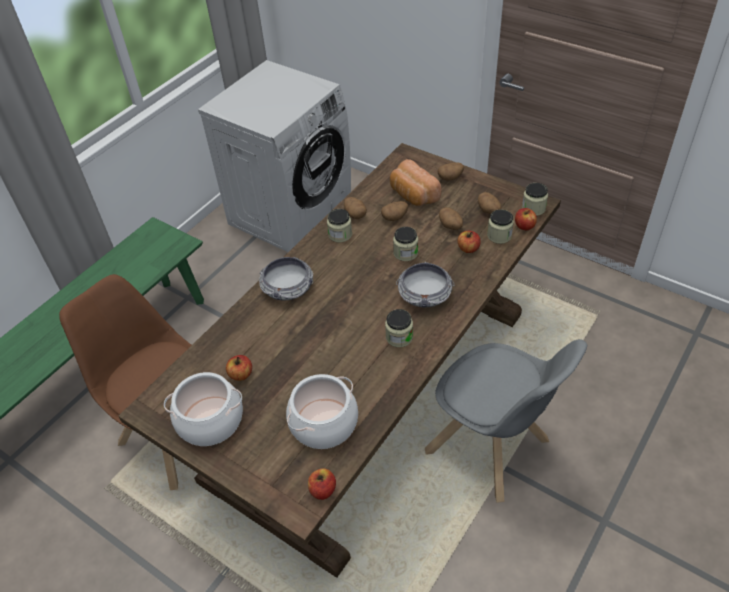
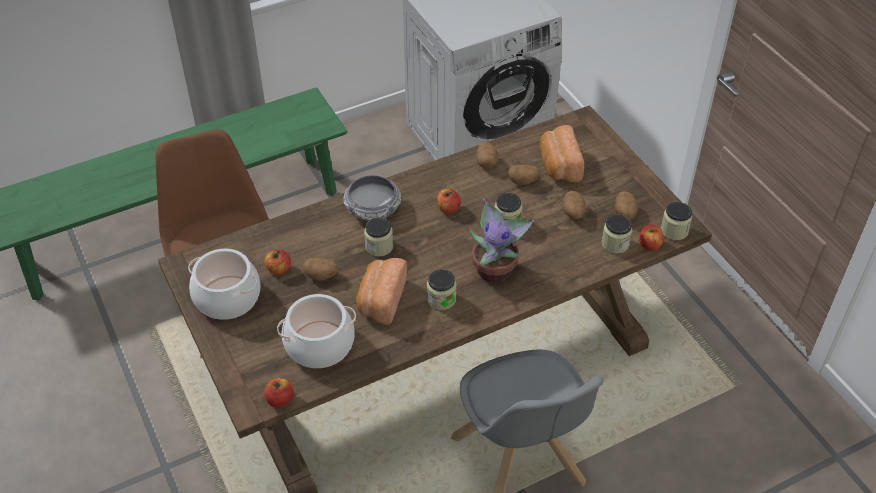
camera: 25 degrees right, 0 degrees up
jar [327,209,352,243] -> jar moved to [364,217,393,257]
bowl [396,262,454,307] -> potted plant [470,198,535,283]
potato [438,162,464,181] -> potato moved to [303,258,338,281]
apple [458,231,481,253] -> apple moved to [437,189,461,214]
none -> bread [356,258,407,325]

